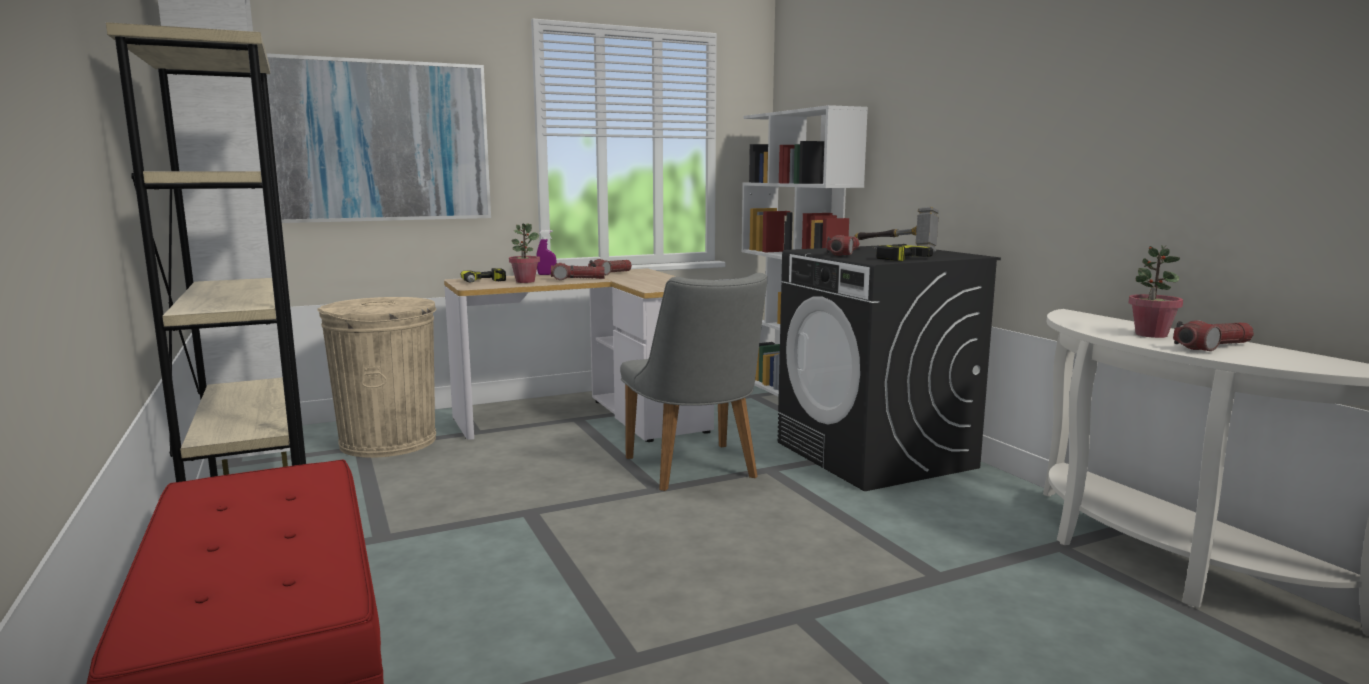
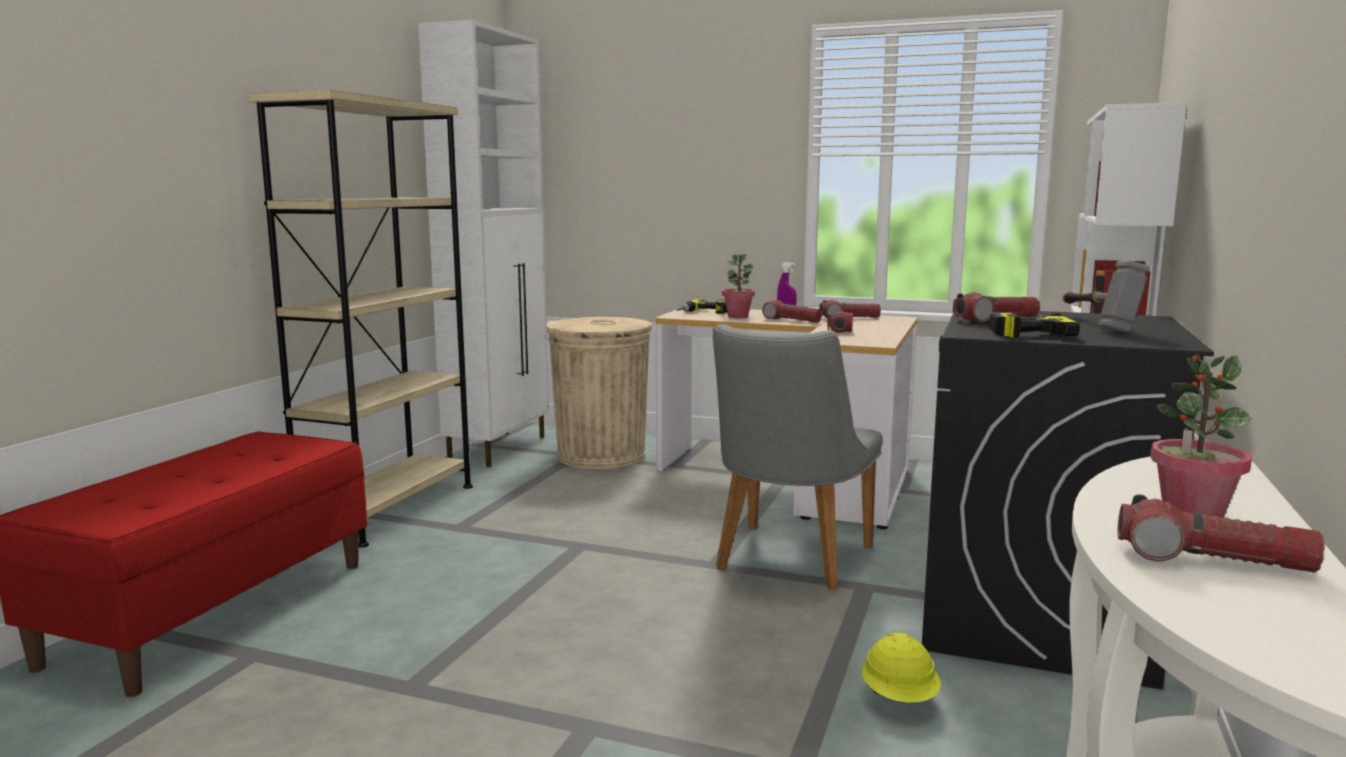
camera: 45 degrees right, 0 degrees up
picture [266,53,491,223] -> none
none -> flashlight [827,310,853,333]
none -> yellow hard hat [862,633,941,703]

